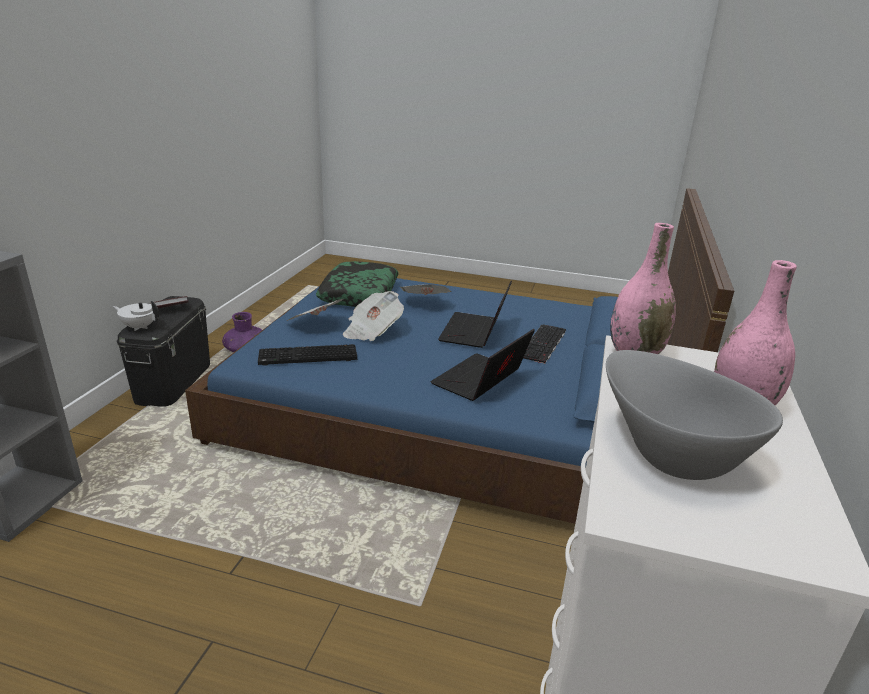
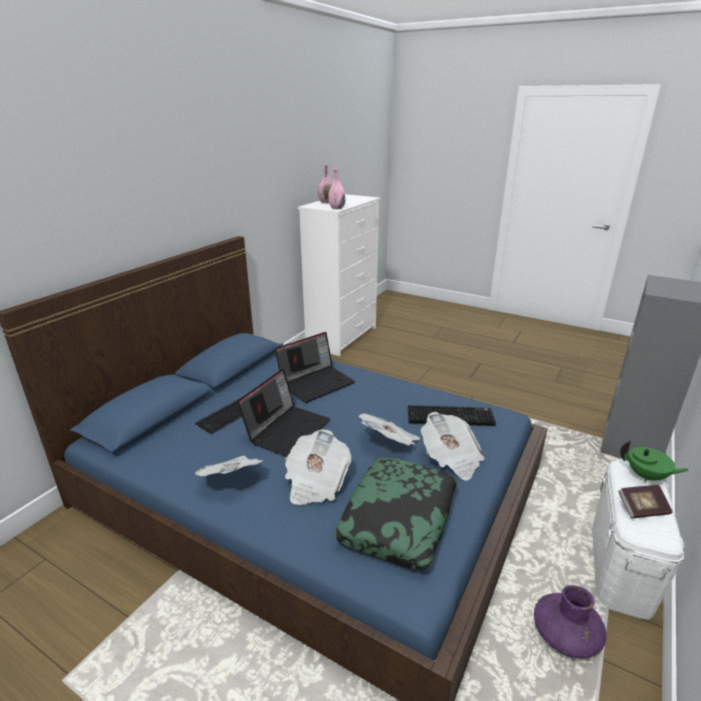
camera: 165 degrees left, 0 degrees up
white teapot [113,301,159,331] -> green teapot [620,441,689,483]
black storage box [117,296,210,406] -> white storage box [592,460,685,620]
grey bowl [606,350,783,480] -> none
none -> newspaper [195,456,264,476]

